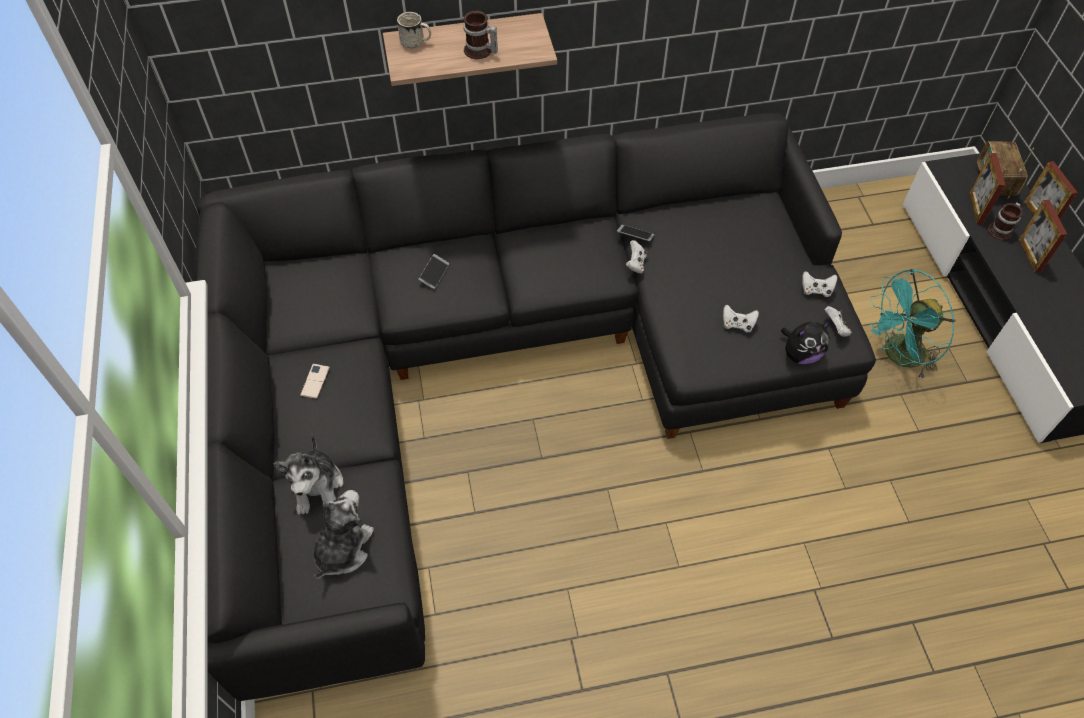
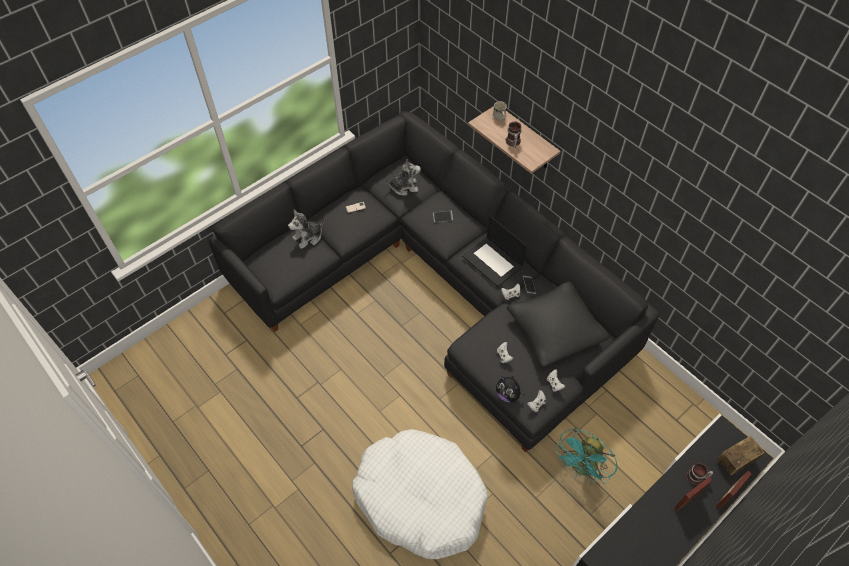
camera: 60 degrees right, 0 degrees up
plush toy [314,490,374,579] -> plush toy moved to [384,159,421,196]
turquoise fan [870,269,955,380] -> turquoise fan turned 90 degrees counterclockwise [555,428,618,484]
picture frame [969,153,1005,225] -> none
none -> white dog bed [352,429,488,559]
none -> laptop [463,216,527,287]
none -> black pillow [507,282,609,367]

